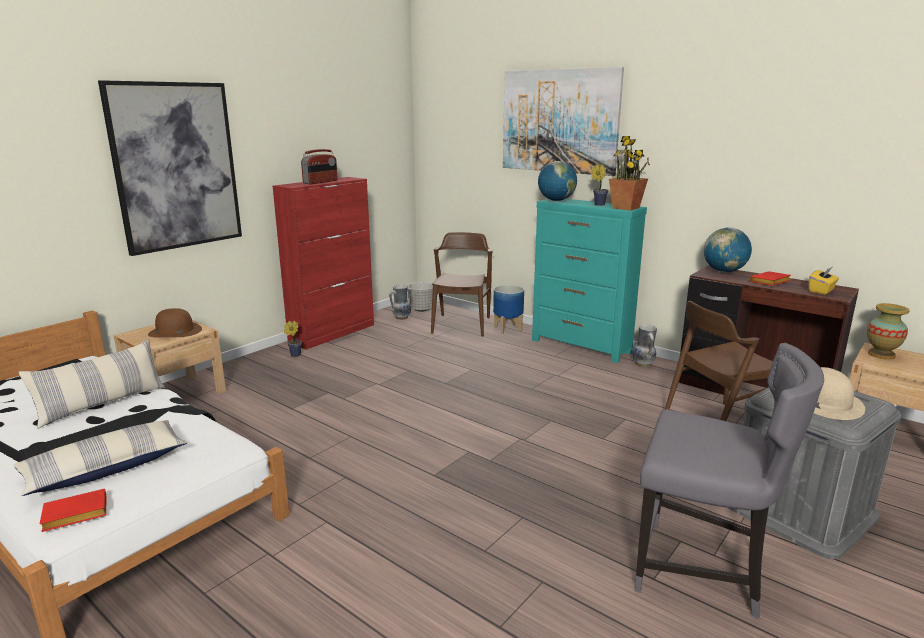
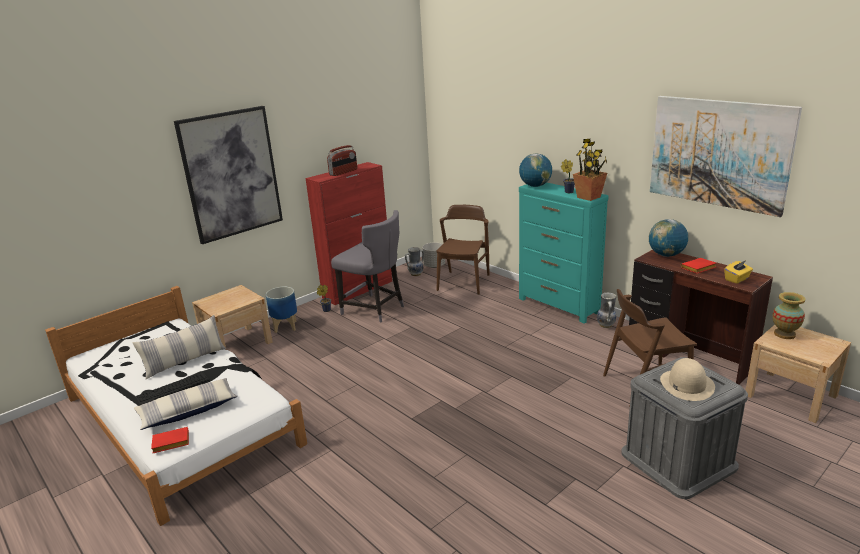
camera: 10 degrees right, 5 degrees up
brown hat [148,308,202,338] -> none
planter [493,285,524,334] -> planter moved to [266,287,297,333]
picture [503,67,624,176] -> picture moved to [650,96,802,217]
grey chair [635,343,824,619] -> grey chair moved to [331,210,404,323]

